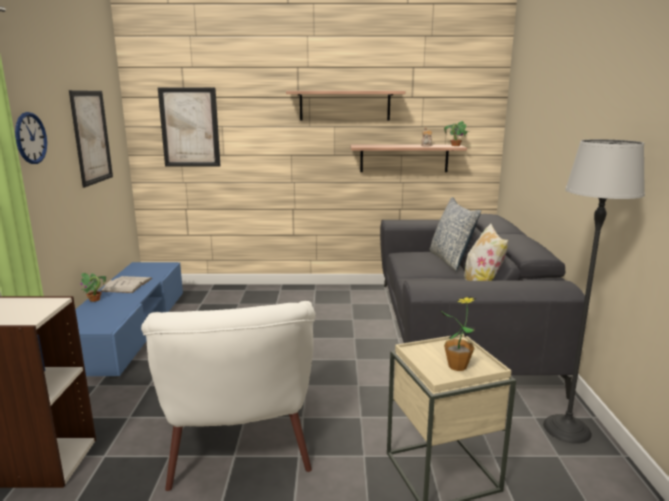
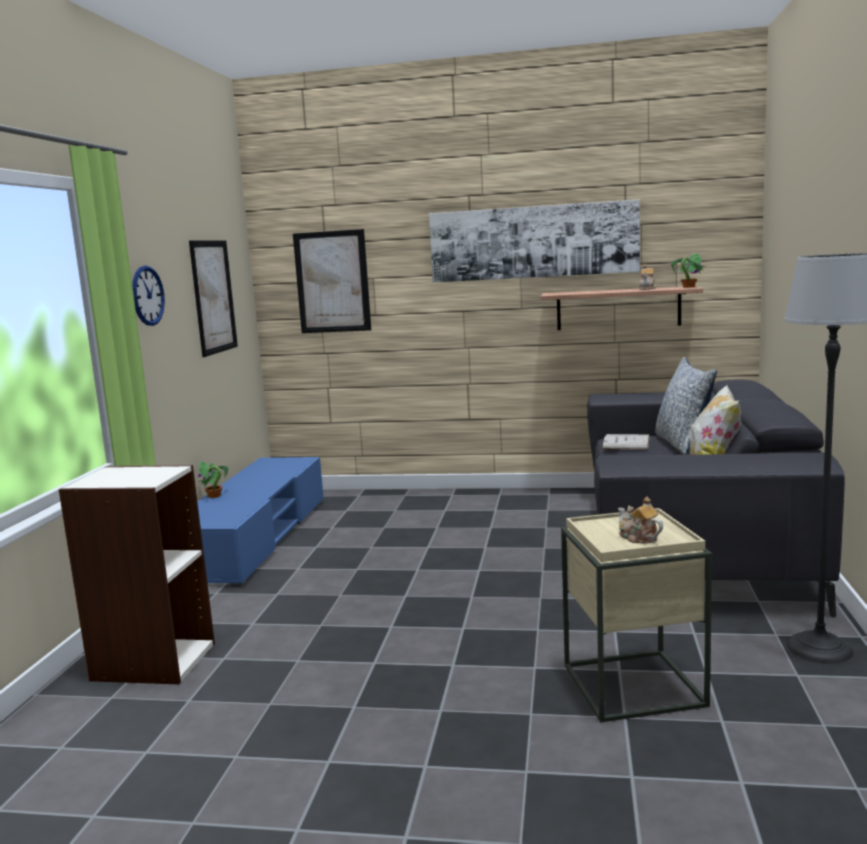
camera: 10 degrees right, 5 degrees down
white book [100,276,152,293] -> white book moved to [602,434,650,449]
white armchair [141,301,316,491] -> none
shelf [286,91,405,121] -> picture [429,199,640,283]
potted plant [440,296,477,371] -> teapot [618,497,663,544]

